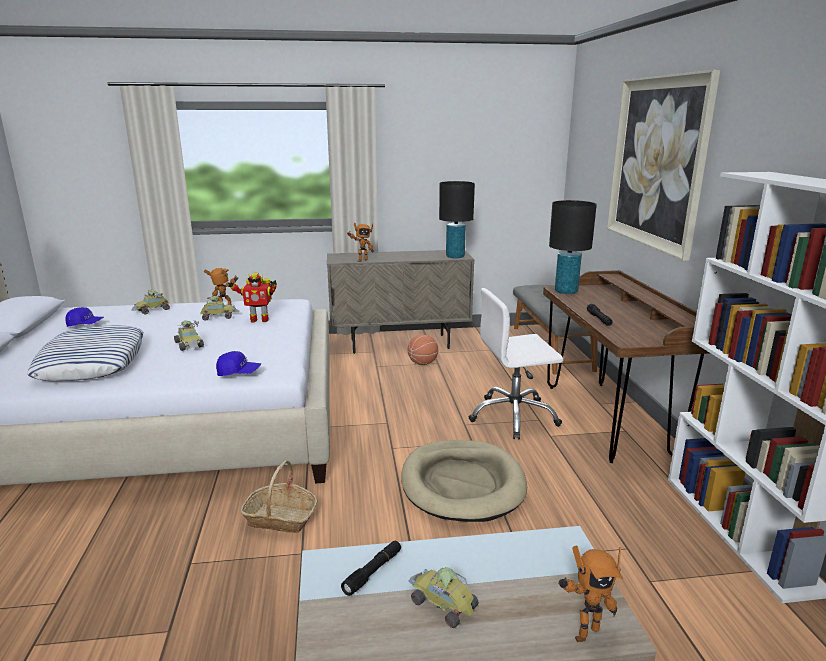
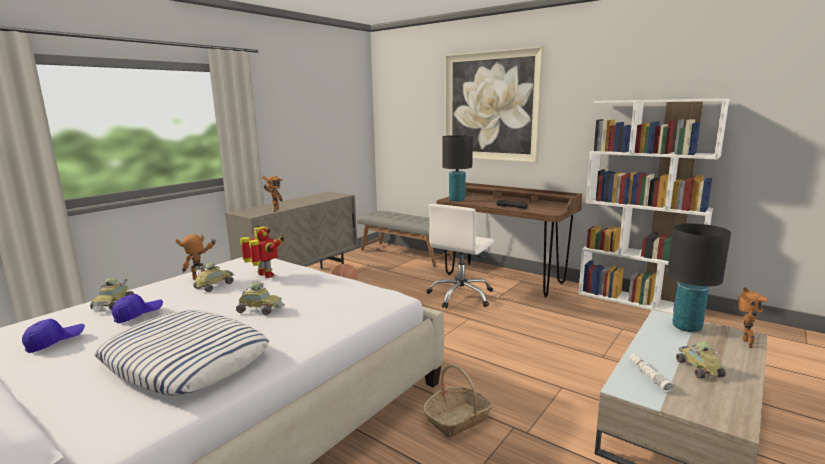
camera: 45 degrees left, 5 degrees down
blue cap [216,351,261,376] -> blue cap moved to [112,294,163,323]
toy robot [227,273,277,323] -> toy robot turned 90 degrees counterclockwise [240,226,284,278]
black flashlight [341,541,401,596] -> white flashlight [629,353,673,392]
beige dog bed [401,440,527,522] -> none
toy car [408,567,479,628] -> toy car turned 90 degrees clockwise [676,341,726,378]
black table lamp [439,181,475,258] -> black table lamp moved to [667,223,731,332]

